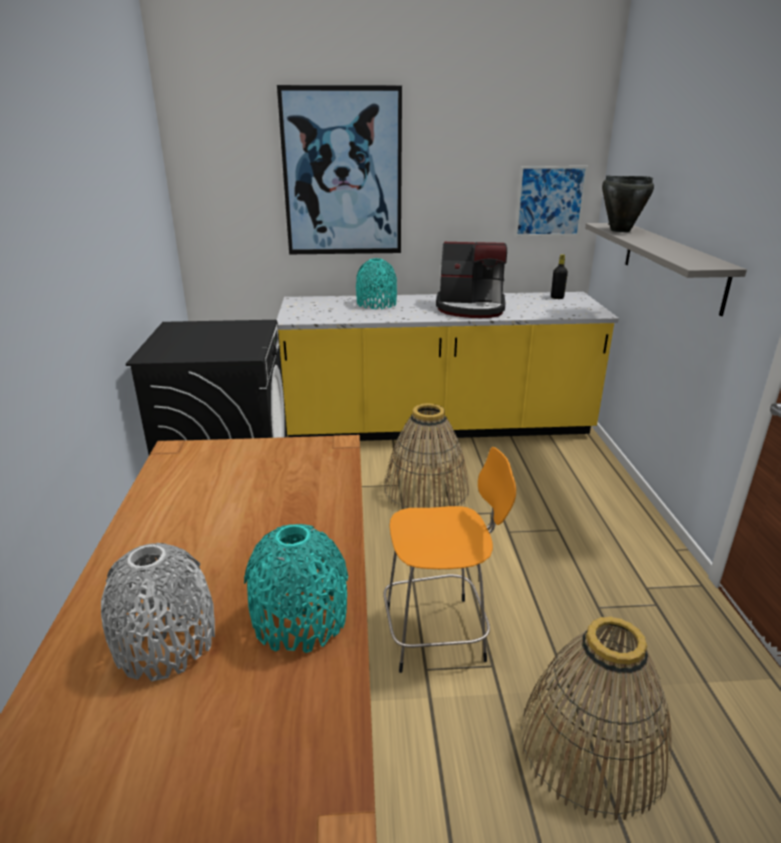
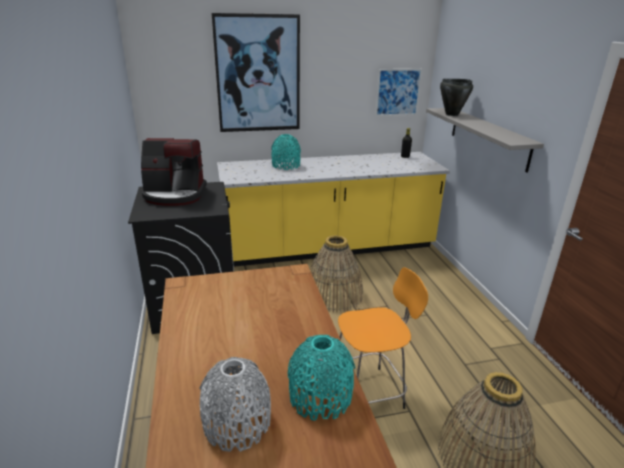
camera: 10 degrees left, 0 degrees up
coffee machine [436,242,507,318] -> coffee machine moved to [141,138,207,206]

